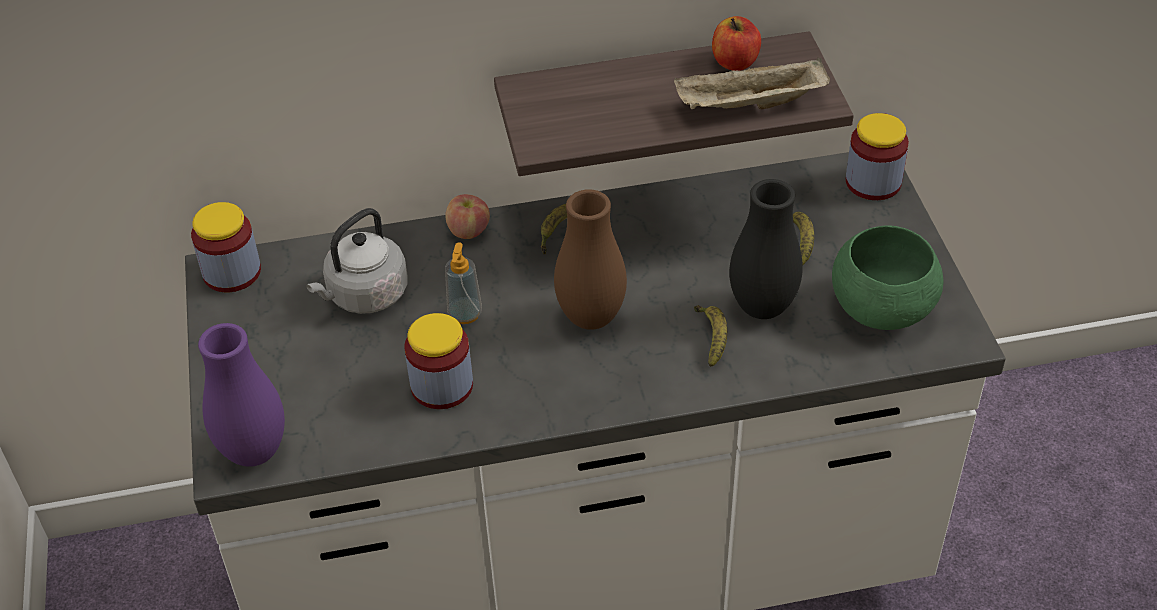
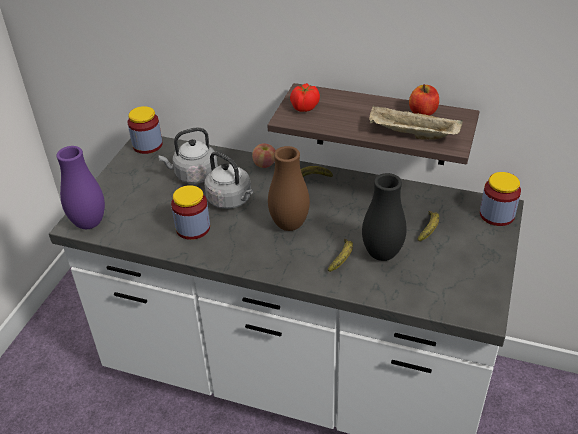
camera: 30 degrees right, 5 degrees down
soap dispenser [445,242,482,324] -> grey kettle [204,151,253,209]
green bowl [832,225,944,330] -> none
none -> tomato [290,83,320,112]

